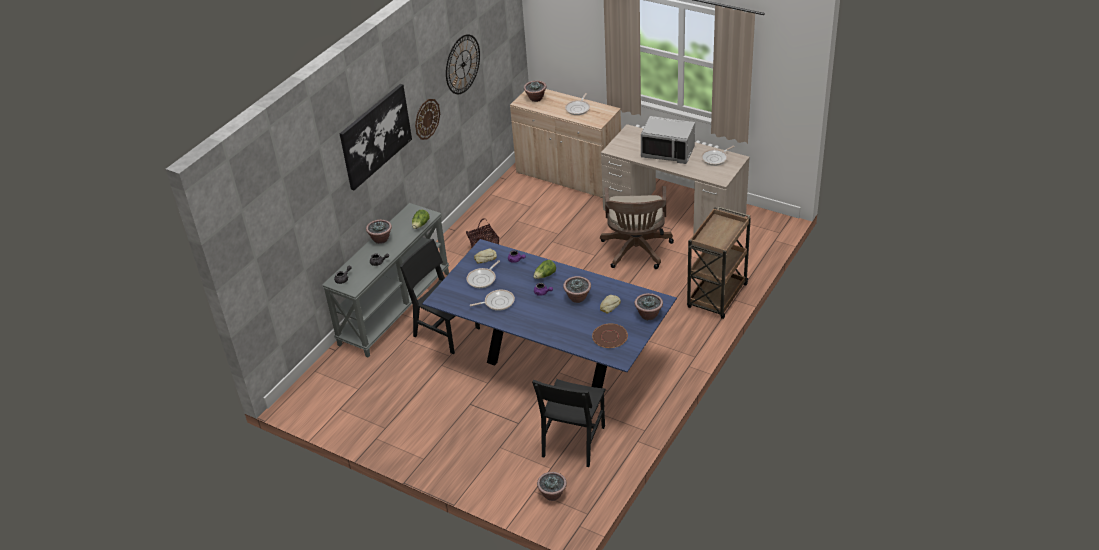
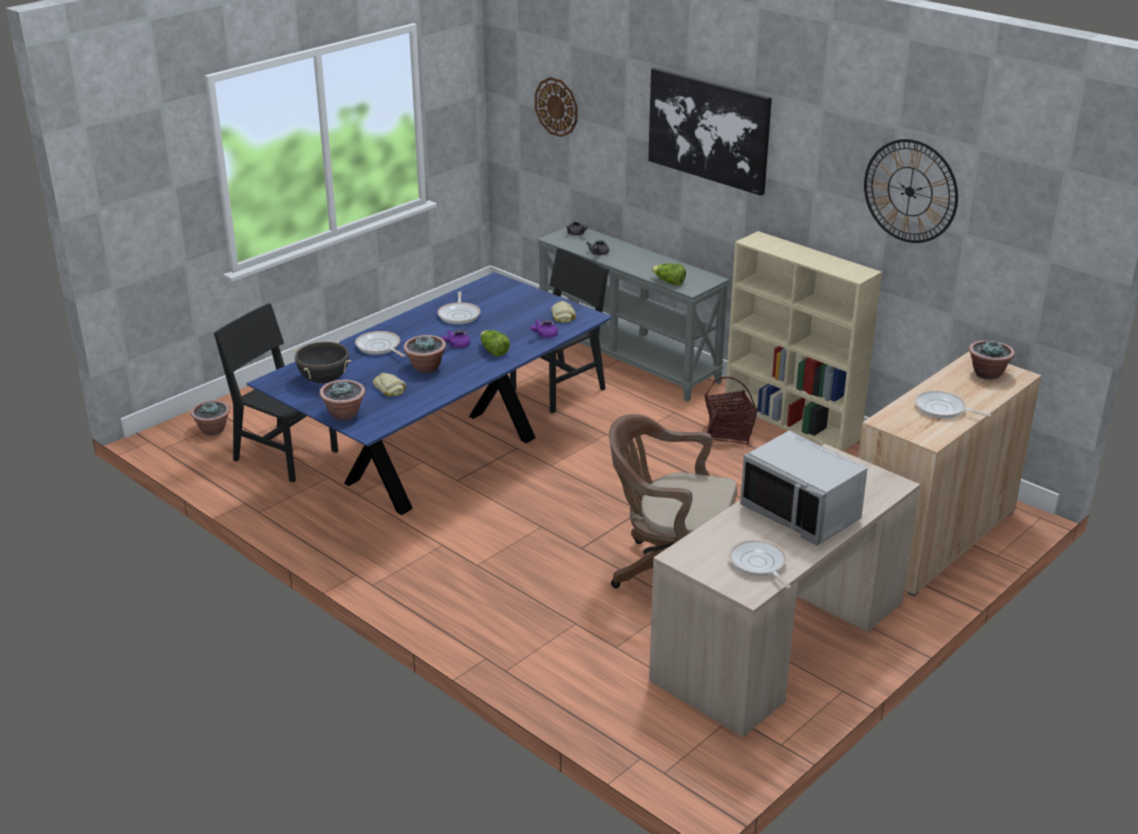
camera: 100 degrees right, 10 degrees down
potted plant [366,220,392,244] -> none
wall clock [415,99,440,140] -> wall clock moved to [535,77,578,137]
frying pan [466,260,500,288] -> frying pan moved to [355,331,405,357]
brown plate [592,324,628,348] -> black cooking pot [293,341,351,384]
grey microwave [641,116,695,164] -> grey microwave turned 75 degrees counterclockwise [740,430,868,546]
brown cart [687,207,751,319] -> none
none -> beige bookcase [725,231,882,451]

